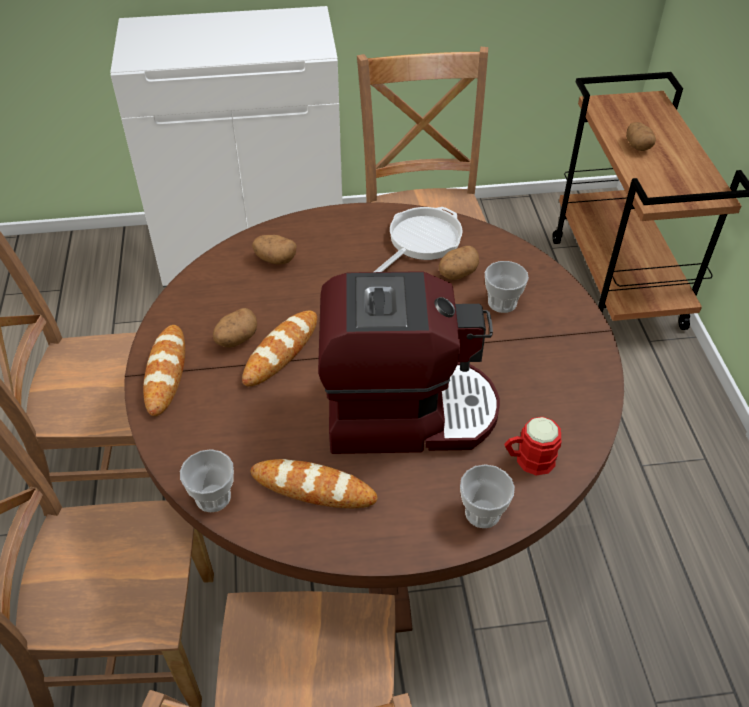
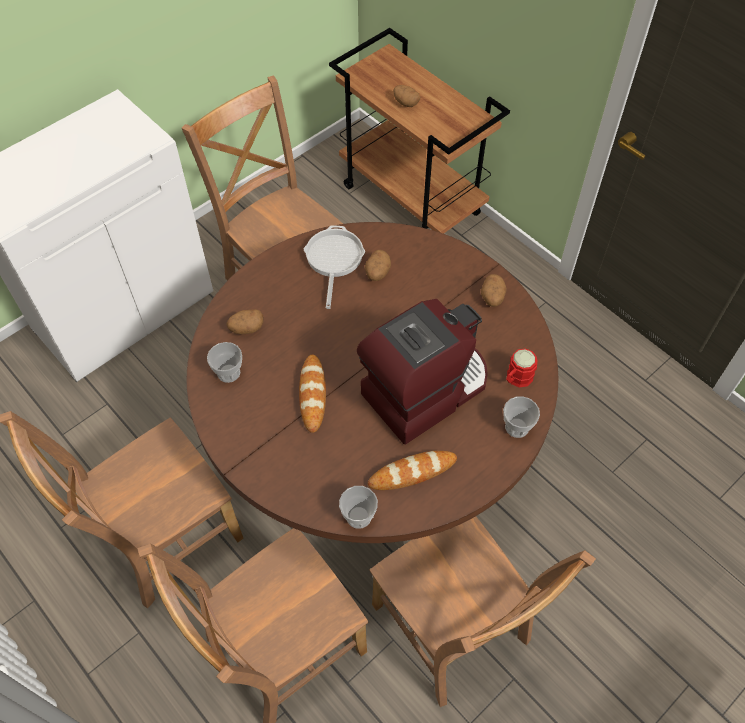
camera: 35 degrees left, 10 degrees up
bread [143,325,185,416] -> none
potato [213,308,257,348] -> potato moved to [481,274,507,307]
cup [485,261,529,313] -> cup moved to [207,342,242,383]

